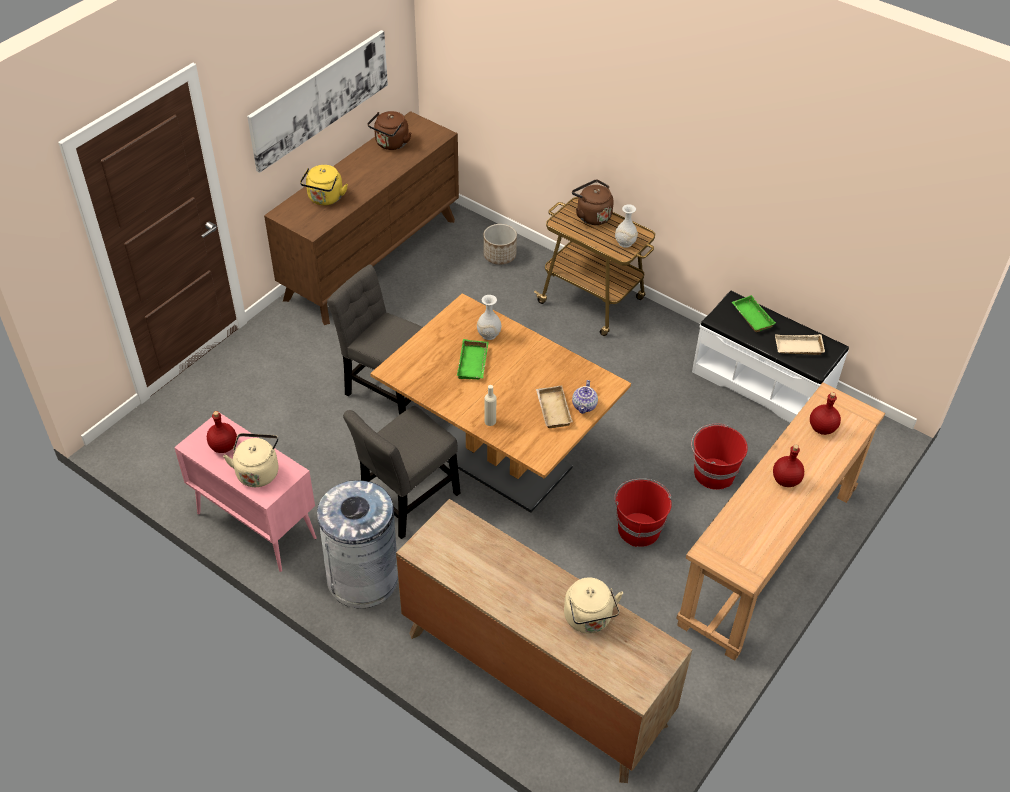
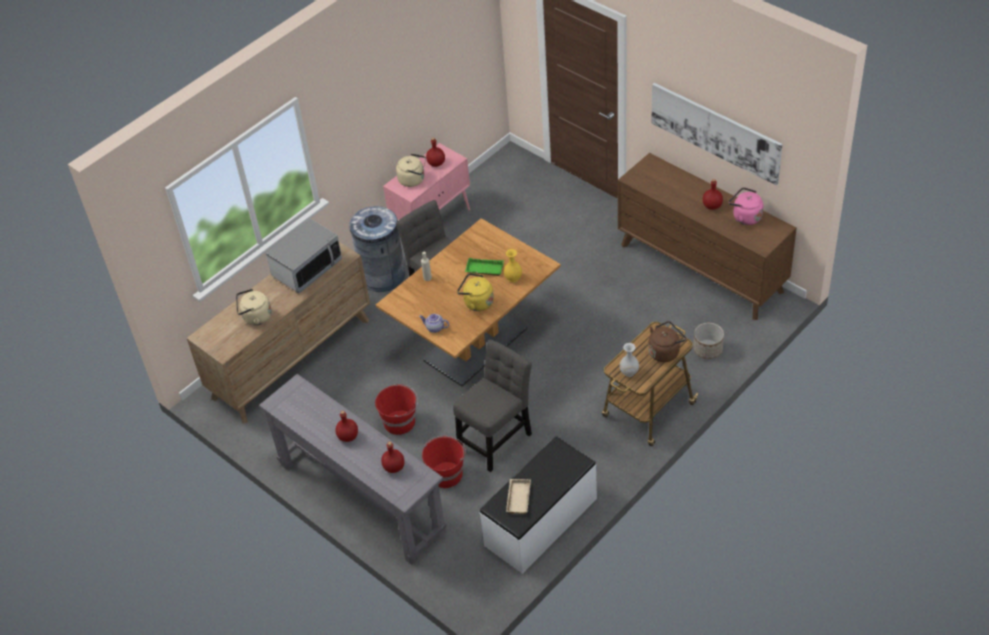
camera: 100 degrees right, 0 degrees up
yellow kettle [300,165,348,205] -> yellow kettle moved to [457,273,494,311]
grey chair [327,265,423,415] -> grey chair moved to [453,340,532,472]
brown kettle [367,111,411,150] -> pink kettle [729,187,763,225]
white vase [477,295,501,340] -> yellow vase [504,249,522,282]
beige tray [536,386,573,428] -> none
brown console table [676,382,885,661] -> grey console table [259,374,447,565]
green tray [731,295,776,332] -> none
none -> microwave [266,219,342,293]
none -> red bottle [703,179,723,210]

